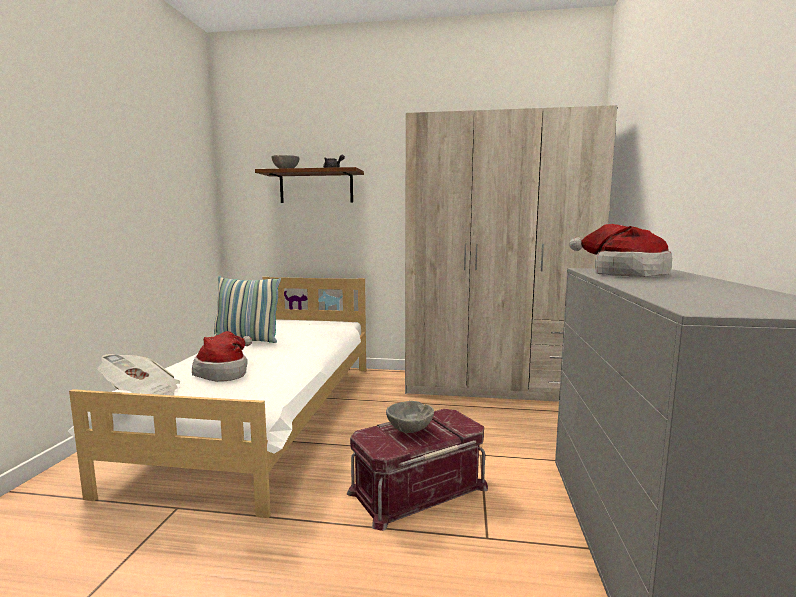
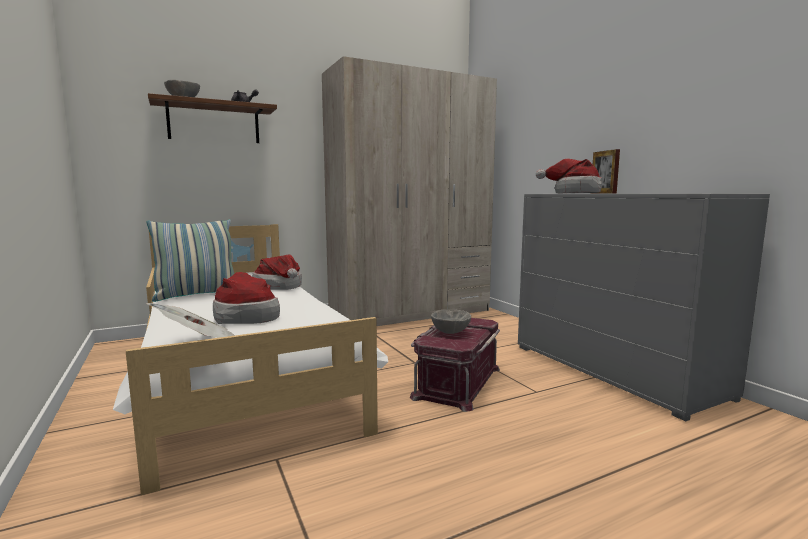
camera: 35 degrees left, 0 degrees up
none -> hat [252,254,302,290]
none -> picture frame [591,149,620,194]

